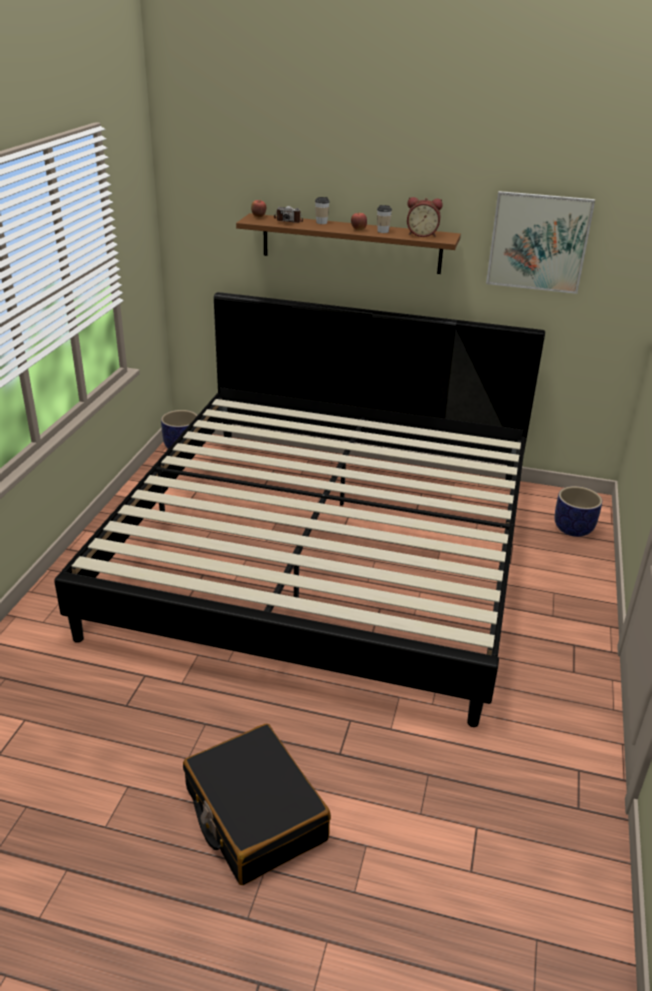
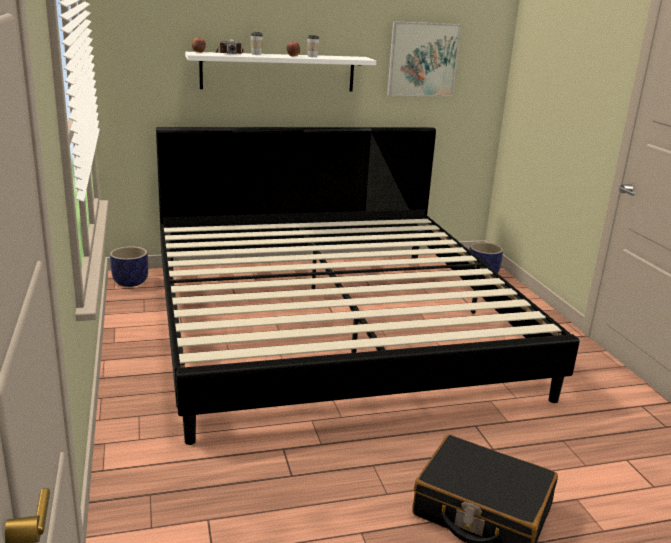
camera: 30 degrees left, 10 degrees down
brown shelf [236,213,461,274] -> white shelf [185,52,376,92]
alarm clock [407,197,443,237] -> none

